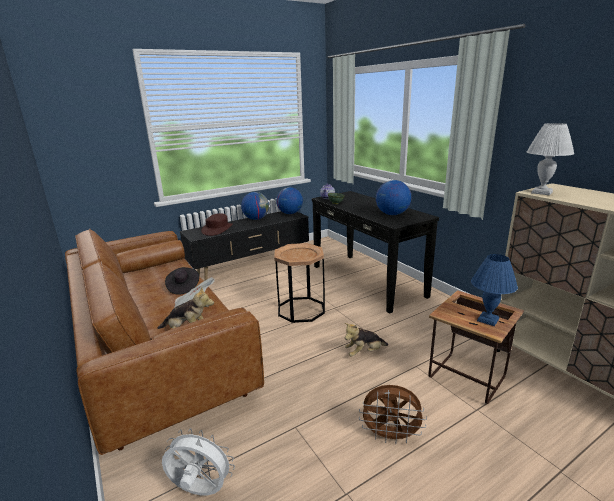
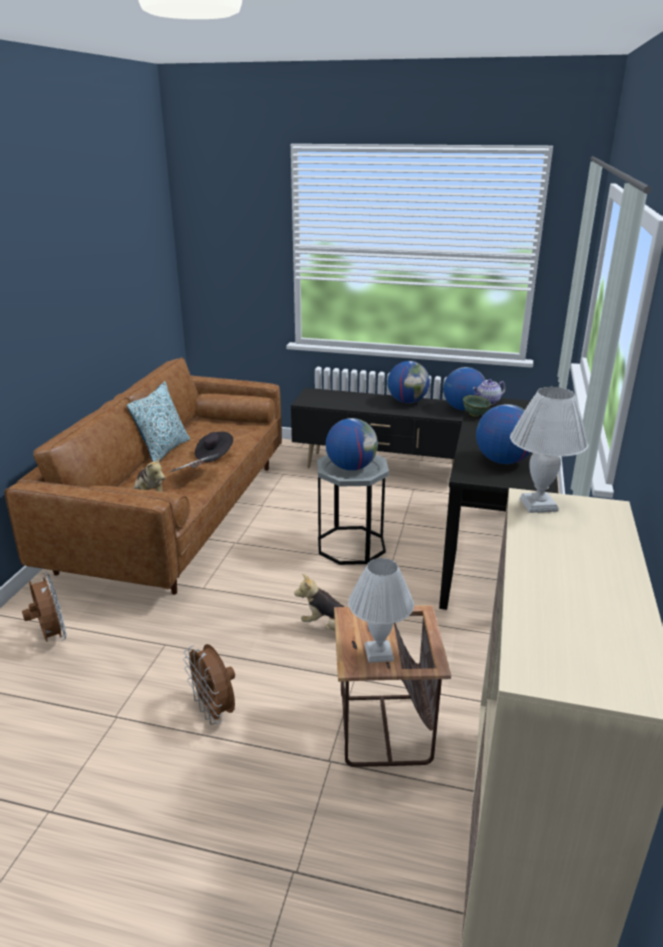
camera: 45 degrees right, 5 degrees up
white fan [162,428,235,495] -> brown fan [22,572,67,642]
brown hat [201,213,233,236] -> none
brown side table [274,243,325,323] -> grey side table [317,455,389,565]
blue table lamp [471,254,518,326] -> white table lamp [348,558,414,663]
none -> pillow [127,381,190,462]
none -> globe [326,418,378,471]

